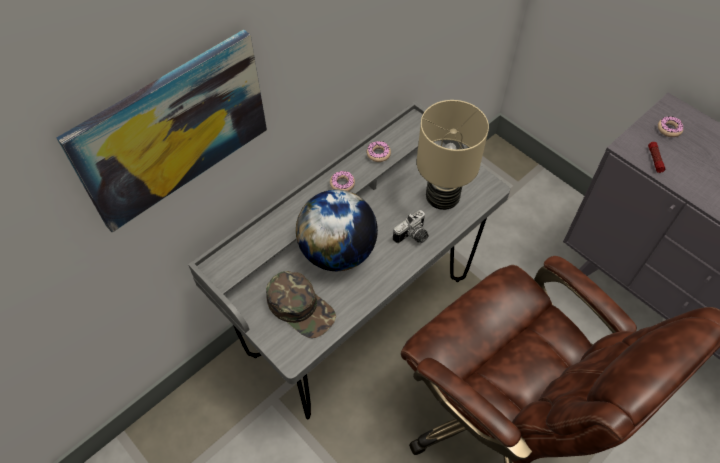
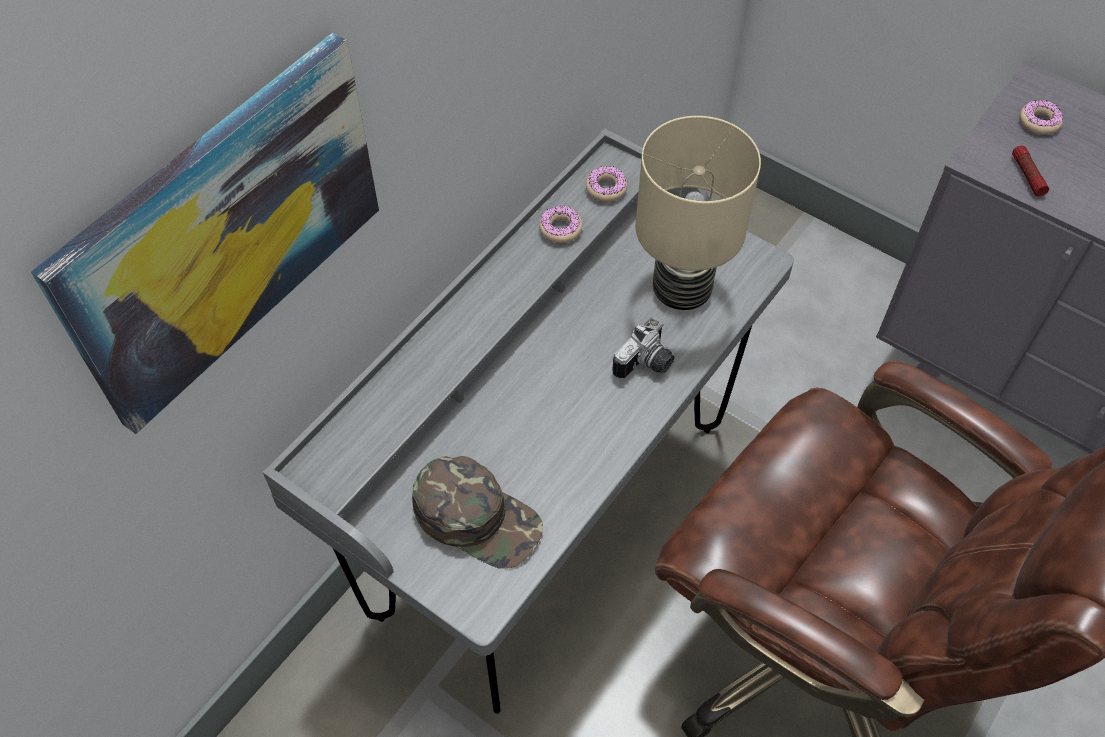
camera: 10 degrees left, 0 degrees up
globe [296,190,378,271] -> none
donut [330,171,355,191] -> donut moved to [585,166,628,202]

